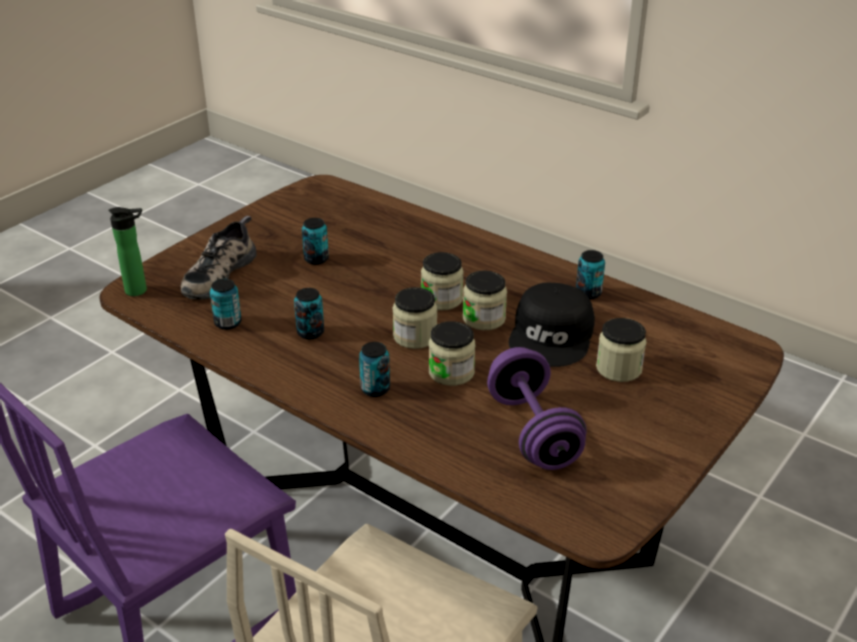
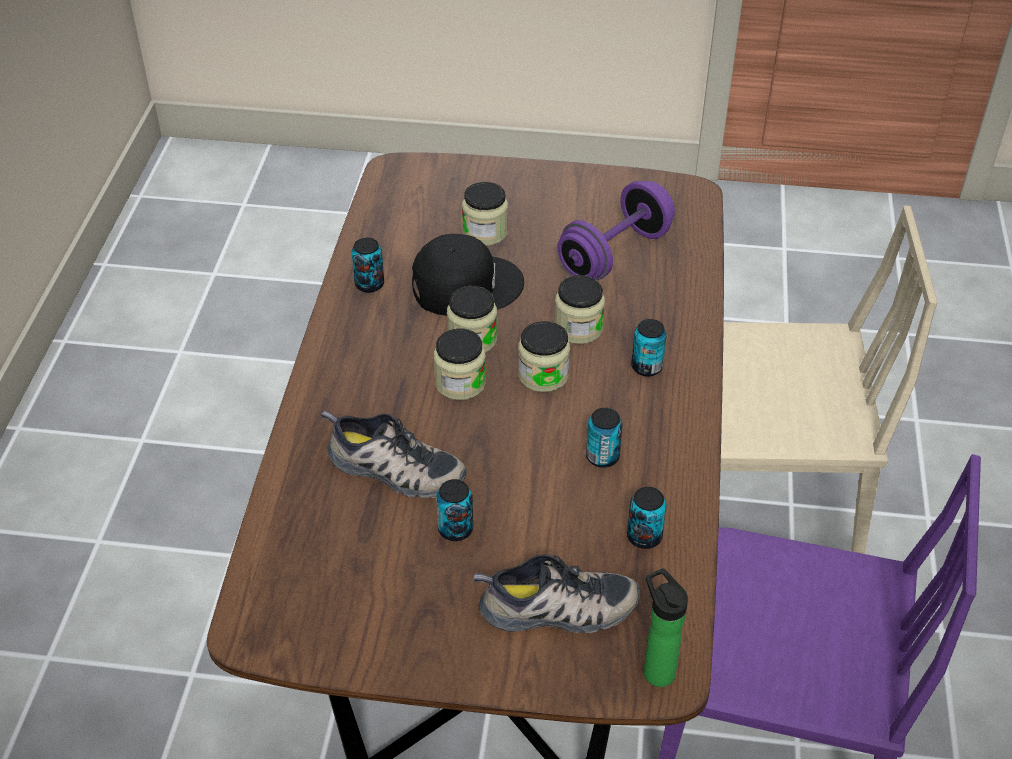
camera: 120 degrees left, 10 degrees up
none -> shoe [321,411,467,498]

